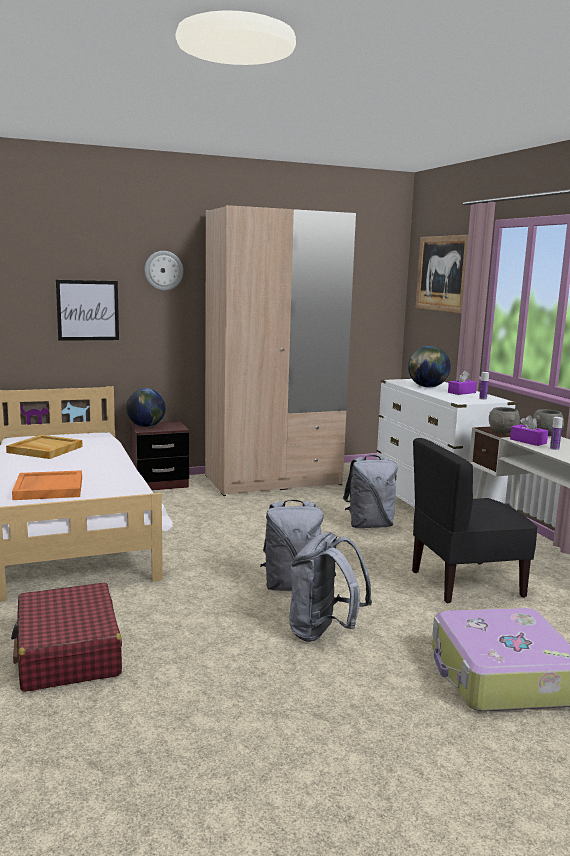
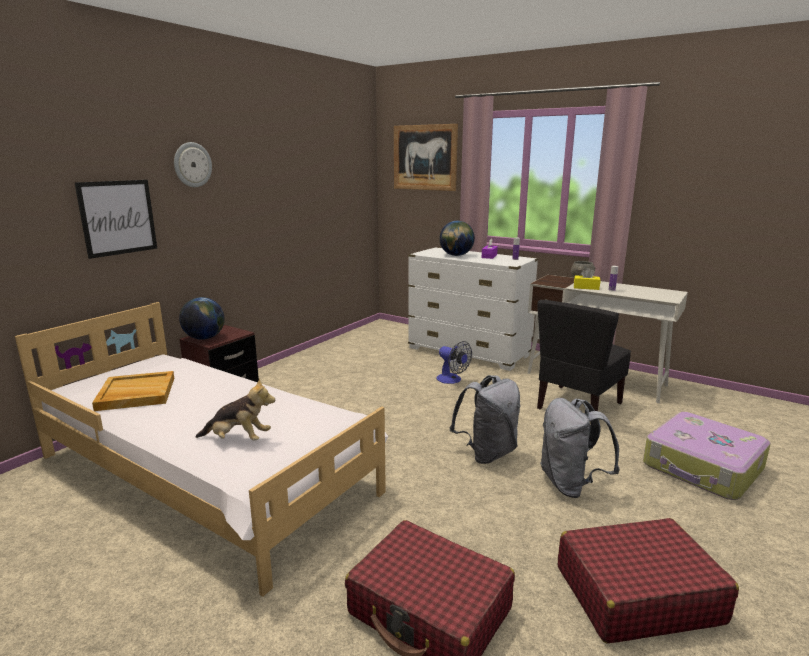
camera: 35 degrees left, 5 degrees up
orange tray [12,470,82,500] -> plush toy [196,378,275,441]
beige wardrobe [205,205,356,496] -> none
grey backpack [343,455,397,528] -> fan [436,341,472,384]
grey bowl [489,407,520,434] -> none
purple tissue box [510,415,548,446] -> yellow tissue box [574,267,600,290]
none -> red suitcase [558,518,739,643]

